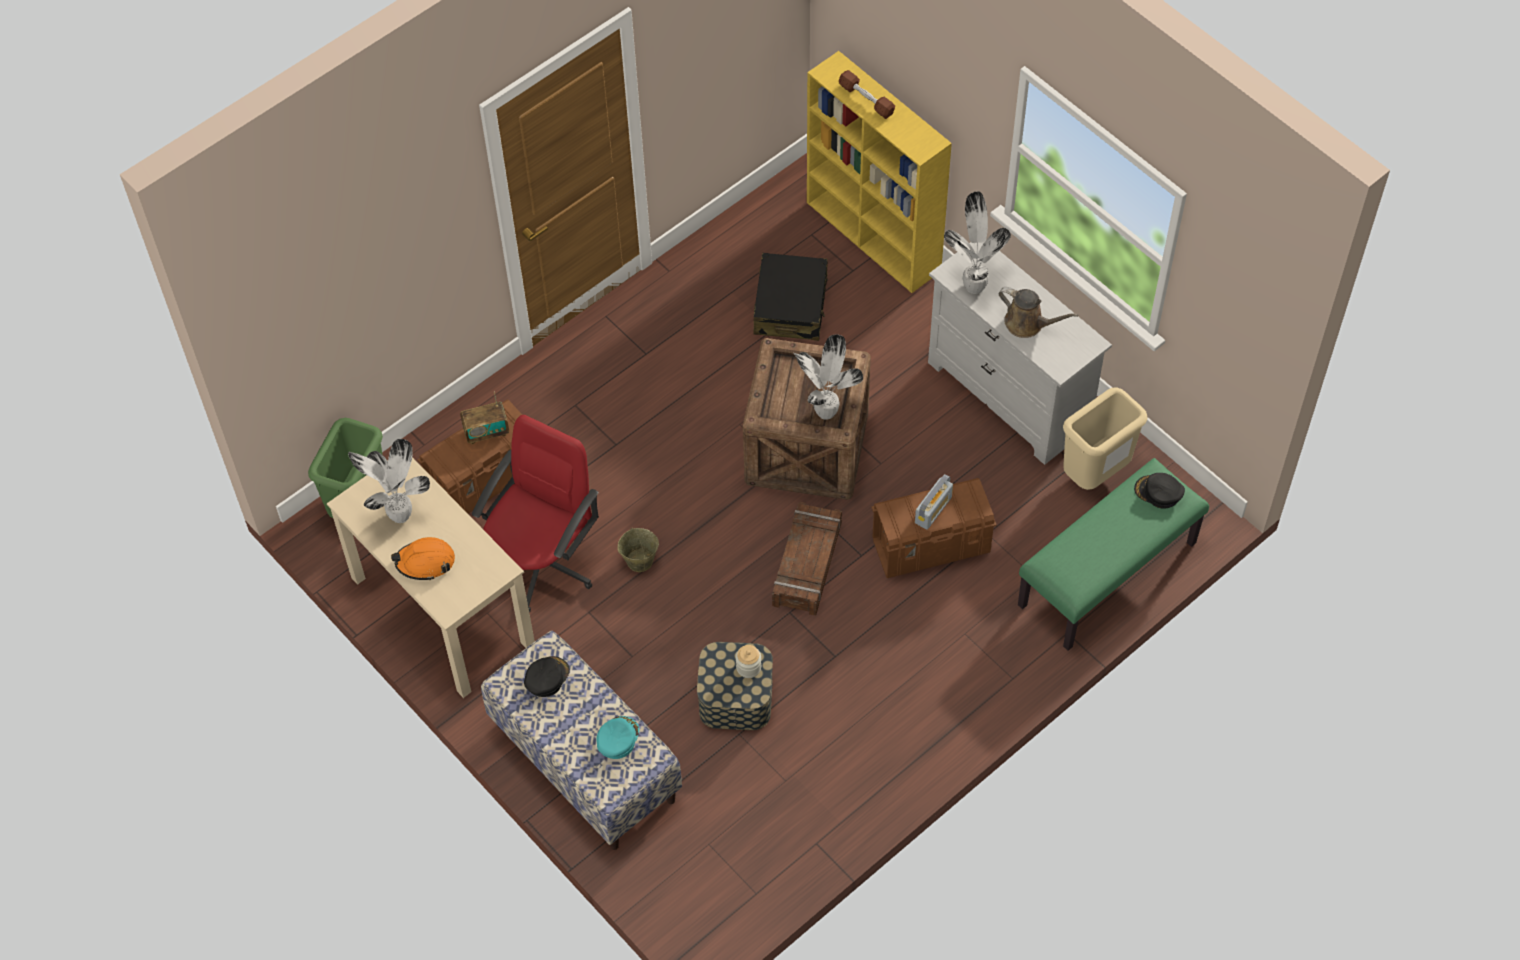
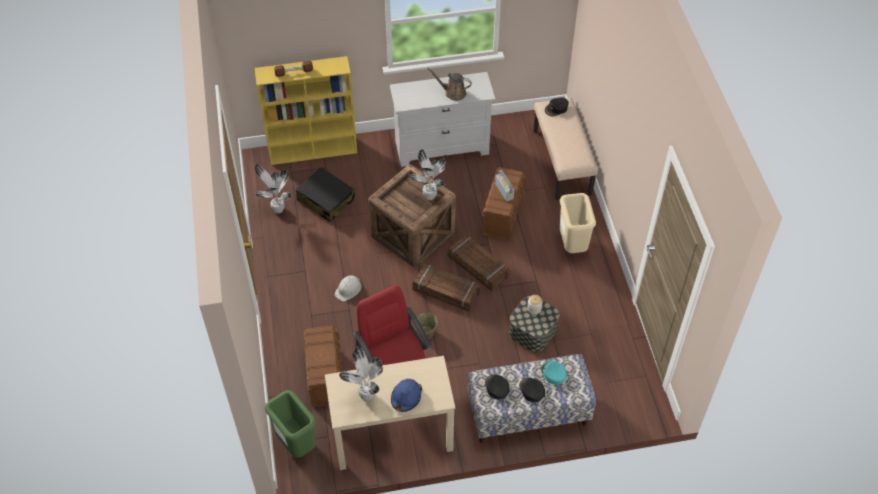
camera: 60 degrees left, 5 degrees down
orange hard hat [391,537,455,580] -> blue hard hat [391,379,423,412]
radio [460,391,509,445] -> none
potted plant [944,191,1011,294] -> potted plant moved to [255,164,291,213]
brown watering can [999,287,1079,338] -> brown watering can turned 135 degrees counterclockwise [427,67,472,101]
green bench [1018,458,1209,651] -> beige bench [533,98,598,201]
beige trash can [1063,387,1148,490] -> beige trash can moved to [560,193,596,253]
none -> white hard hat [334,275,362,302]
none -> crate [412,264,480,312]
none -> black cap [519,378,545,402]

